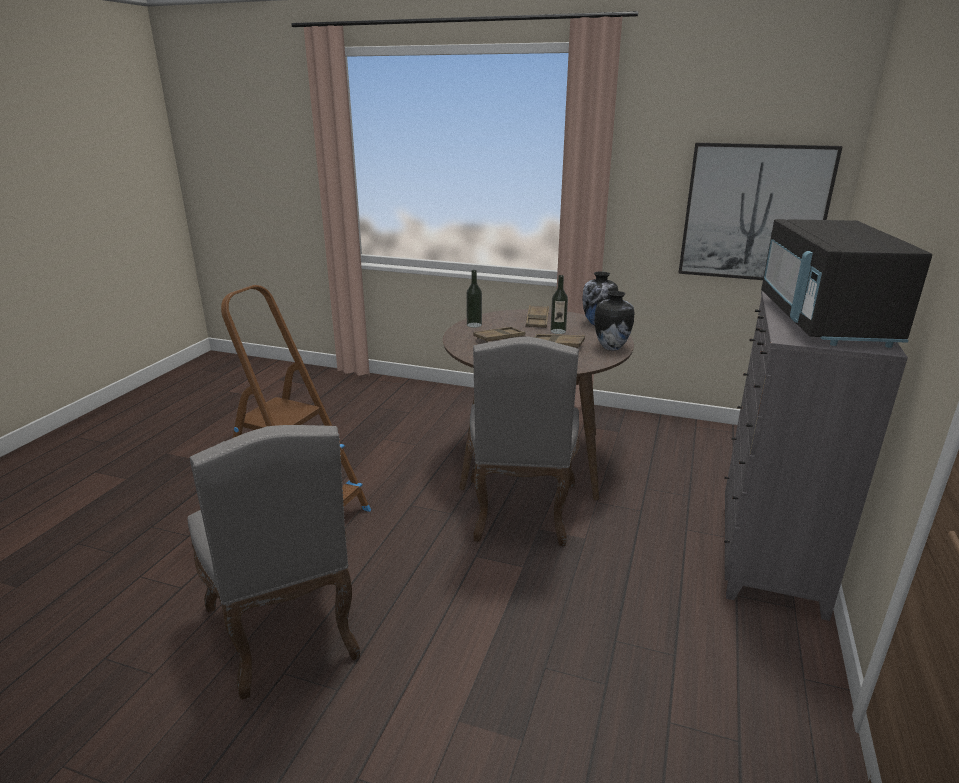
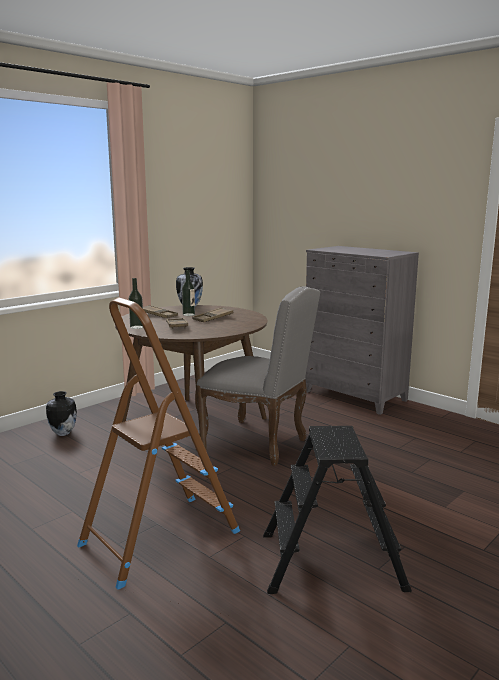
camera: 65 degrees left, 10 degrees down
grey chair [187,425,360,700] -> black step ladder [263,426,412,594]
vase [594,291,635,351] -> vase moved to [46,391,77,436]
picture [678,143,843,280] -> none
black microwave [761,219,932,348] -> none

